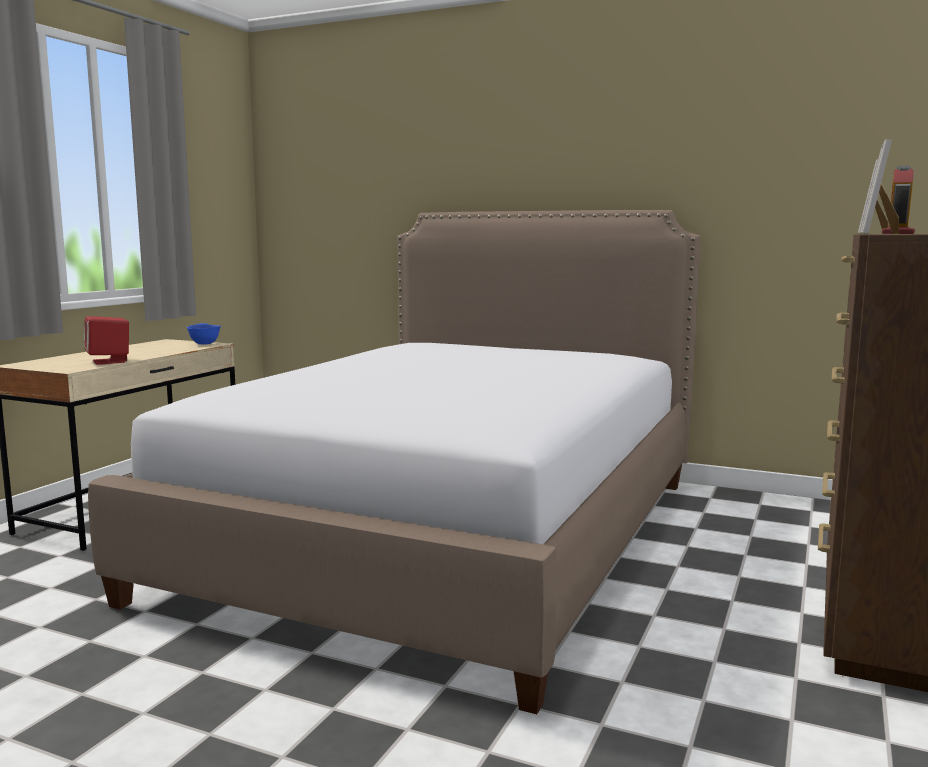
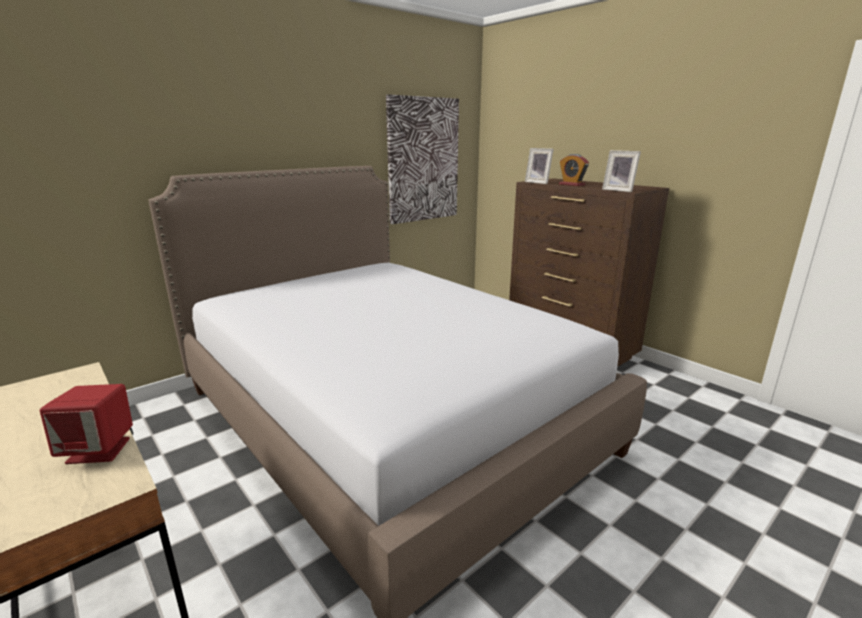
camera: 65 degrees left, 10 degrees up
blue bowl [187,323,221,344] -> none
none -> picture [386,94,459,224]

